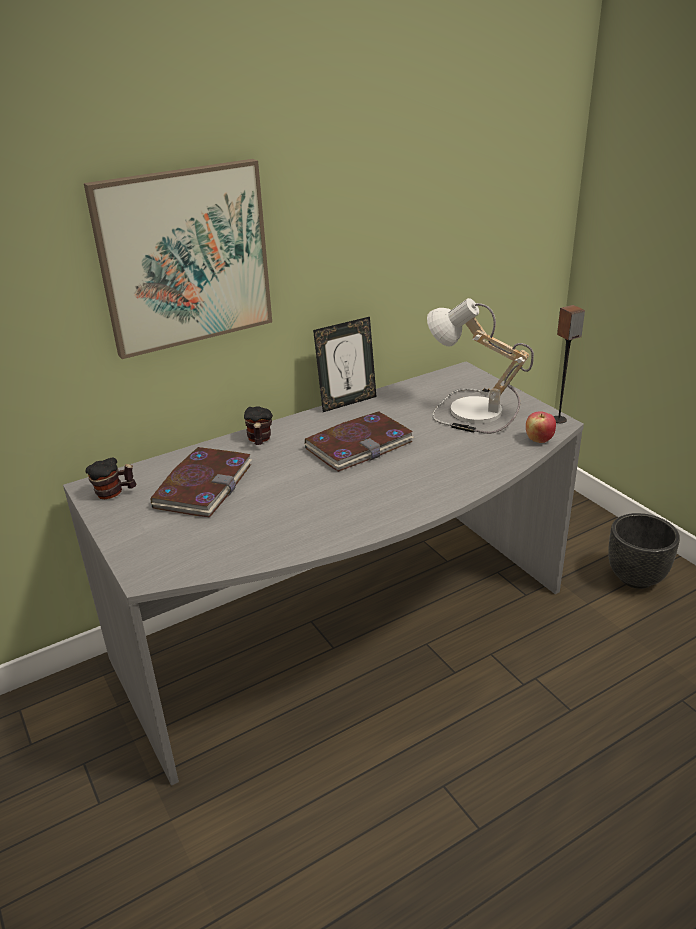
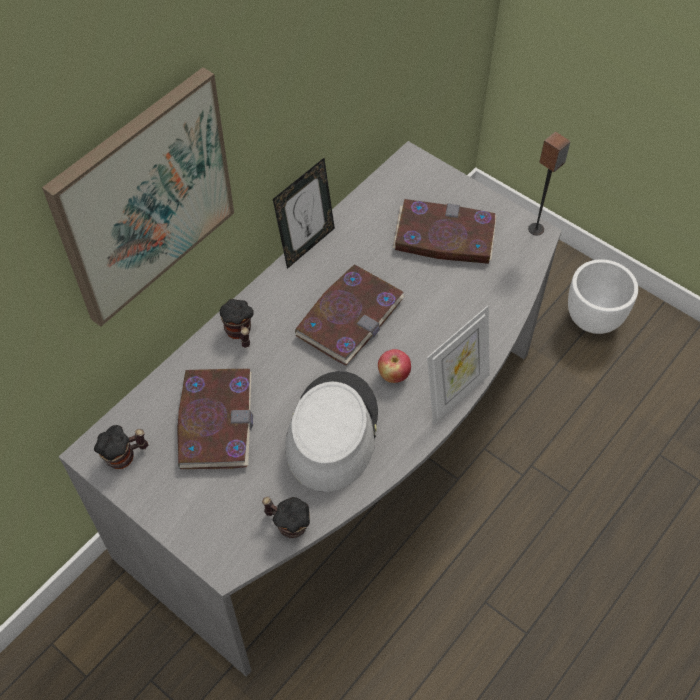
camera: 20 degrees left, 25 degrees up
table lamp [427,298,534,434] -> book [393,199,497,264]
apple [526,412,556,443] -> apple moved to [378,349,411,383]
black planter [608,513,680,589] -> white planter [568,259,638,334]
none -> mug [262,496,310,538]
none -> grey hat [286,371,378,492]
none -> picture frame [427,306,490,425]

